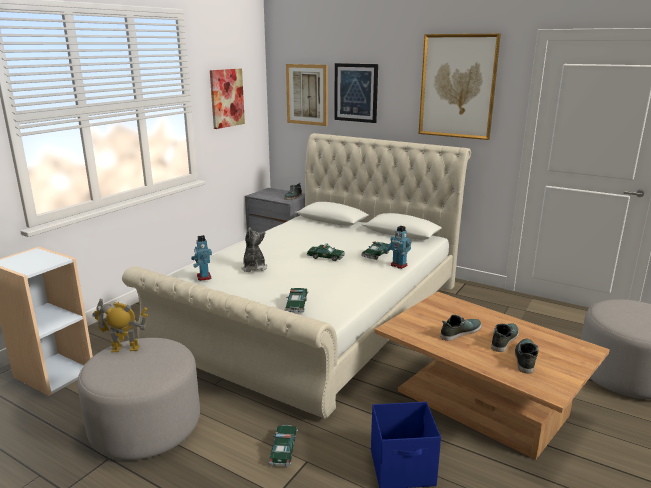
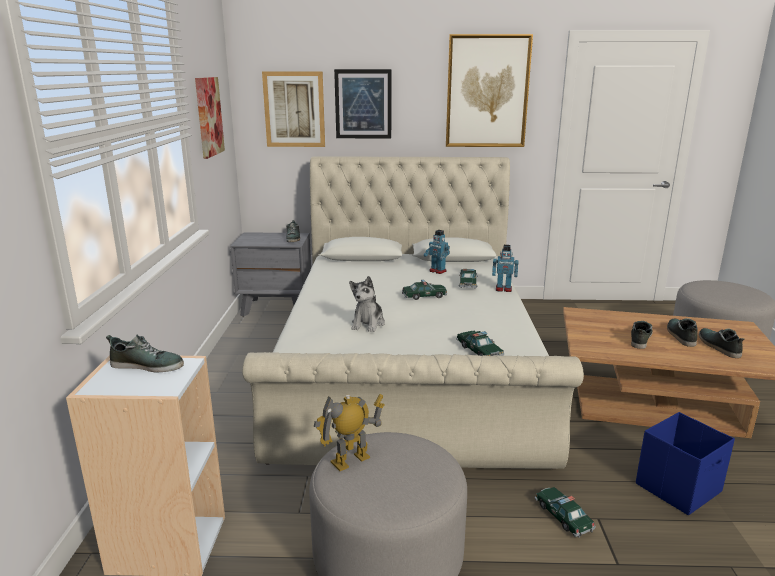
camera: 30 degrees left, 0 degrees up
toy robot [191,235,212,281] -> toy robot moved to [424,230,450,274]
plush toy [241,227,267,272] -> plush toy turned 120 degrees counterclockwise [349,276,385,332]
none -> shoe [106,335,184,372]

